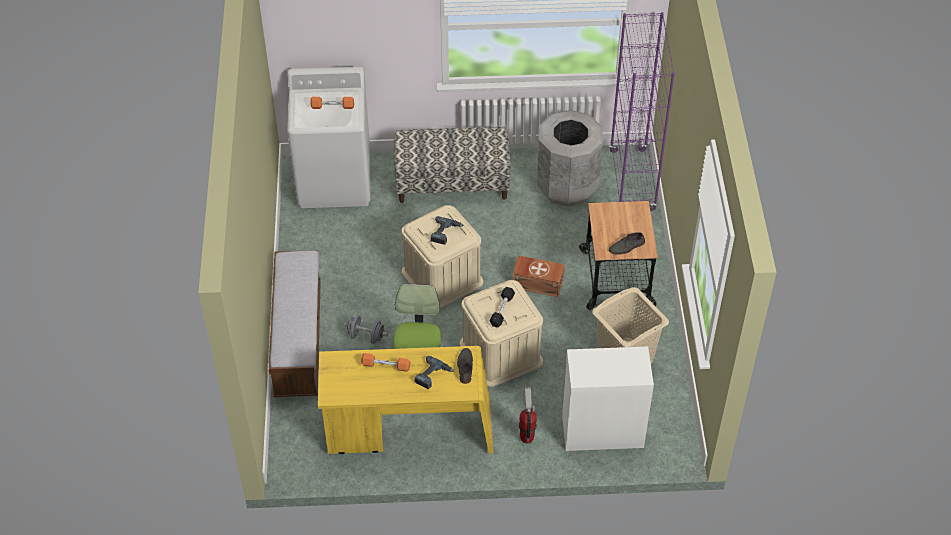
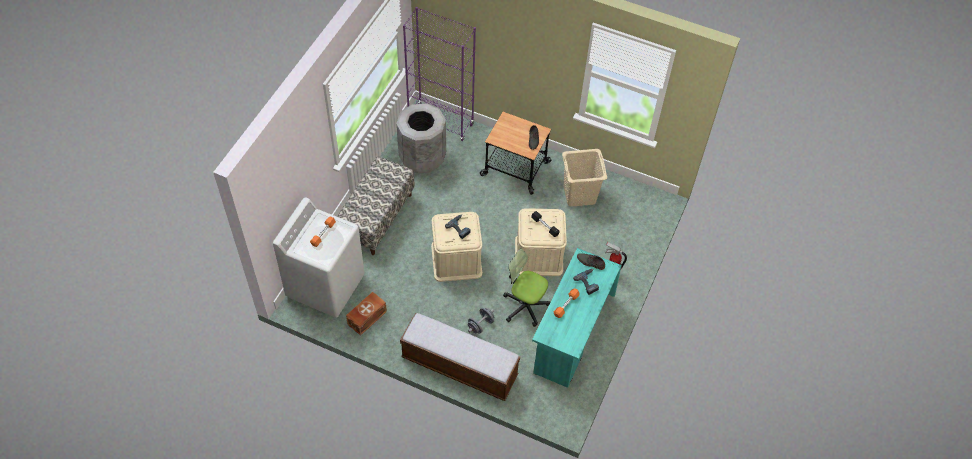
camera: 65 degrees left, 5 degrees up
yellow desk [318,346,493,454] -> turquoise desk [532,248,622,388]
brown storage box [513,255,565,297] -> brown storage box moved to [346,292,387,335]
white cabinet [562,346,654,451] -> none

